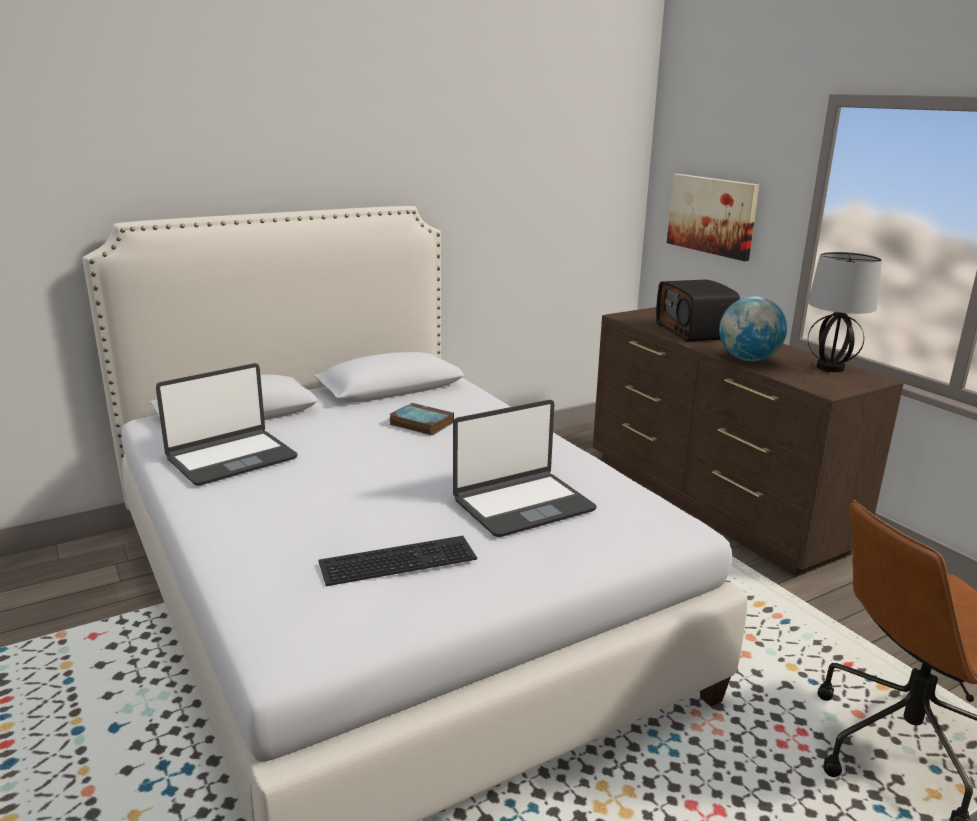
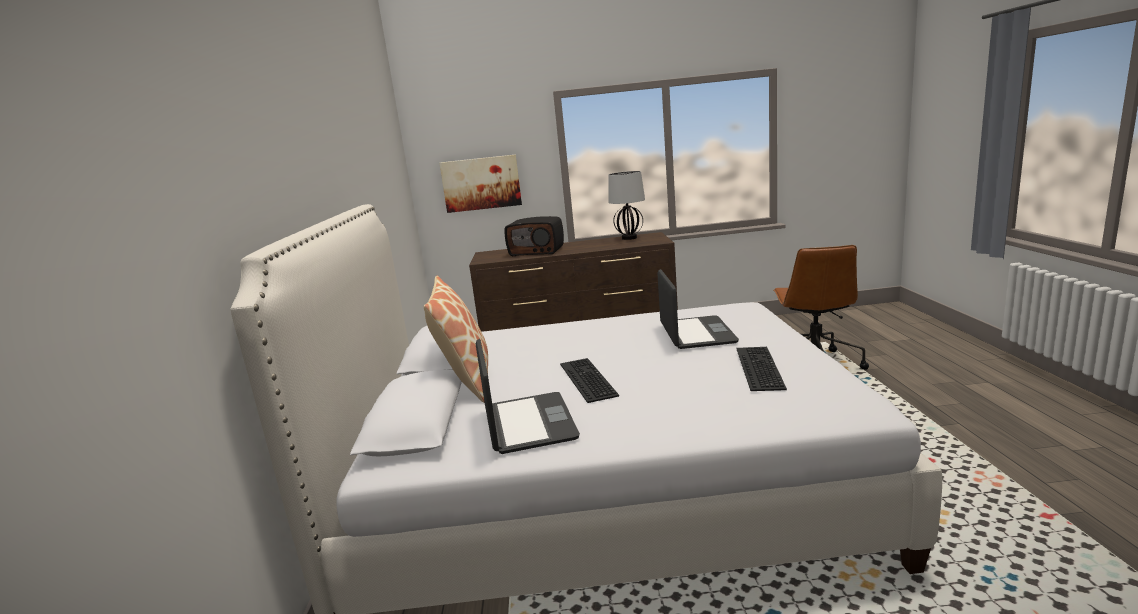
camera: 60 degrees left, 5 degrees down
book [389,403,454,436] -> none
globe [719,296,787,361] -> none
none -> pillow [424,276,488,403]
none -> keyboard [560,358,619,403]

